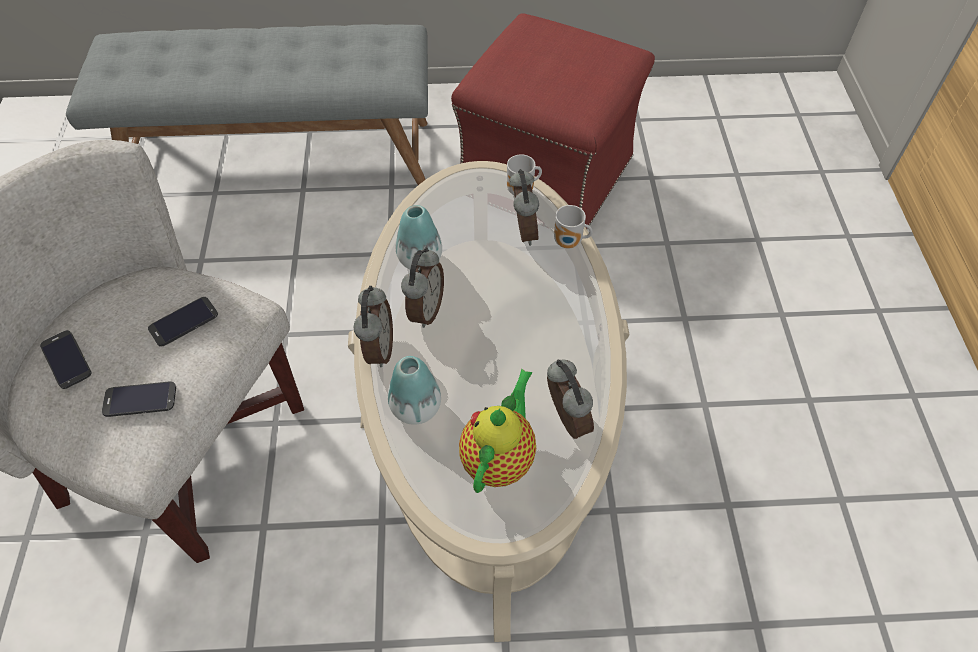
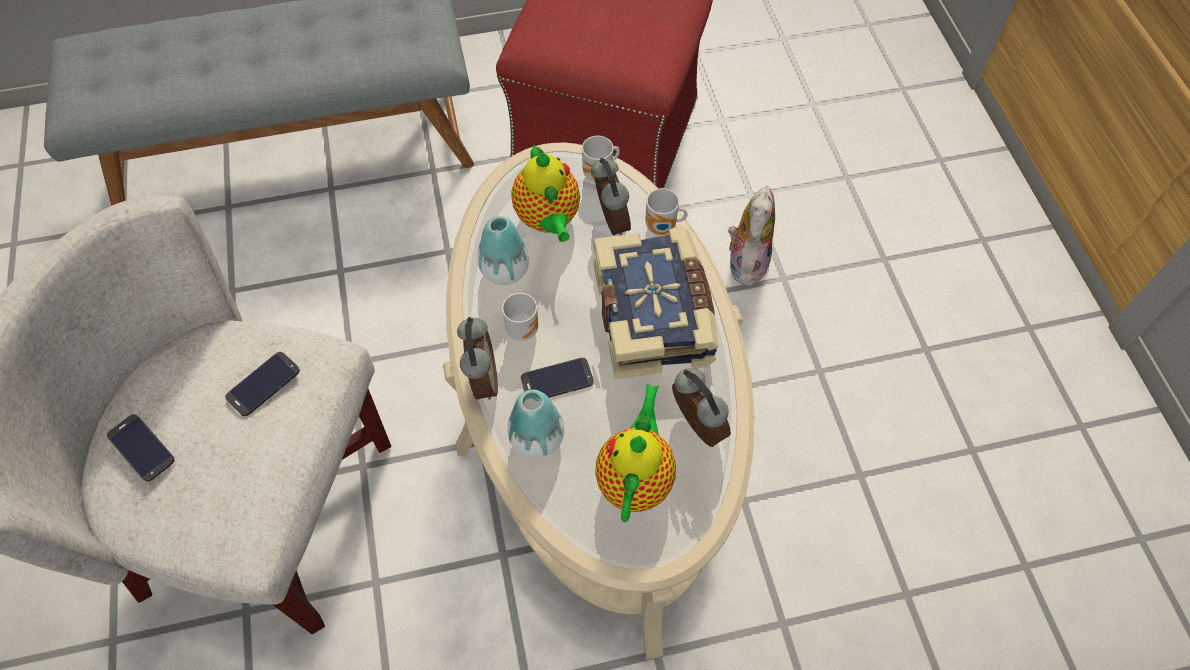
camera: 10 degrees left, 5 degrees up
phone [102,381,176,417] -> phone moved to [521,358,594,398]
alarm clock [401,247,444,328] -> mug [502,293,538,341]
none -> teapot [511,143,580,242]
none -> book [593,227,719,379]
none -> plush toy [728,186,775,286]

